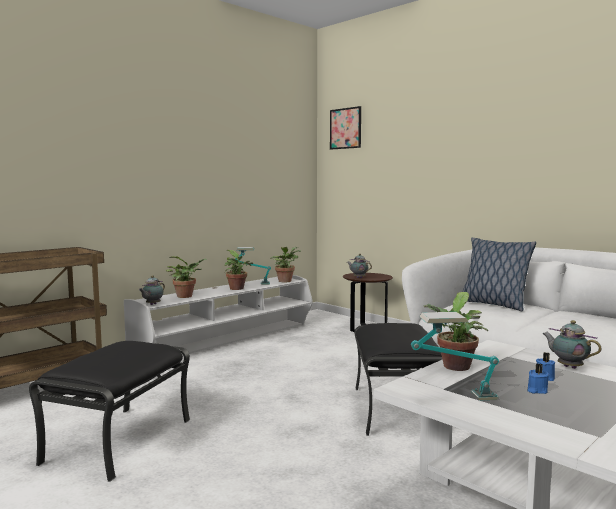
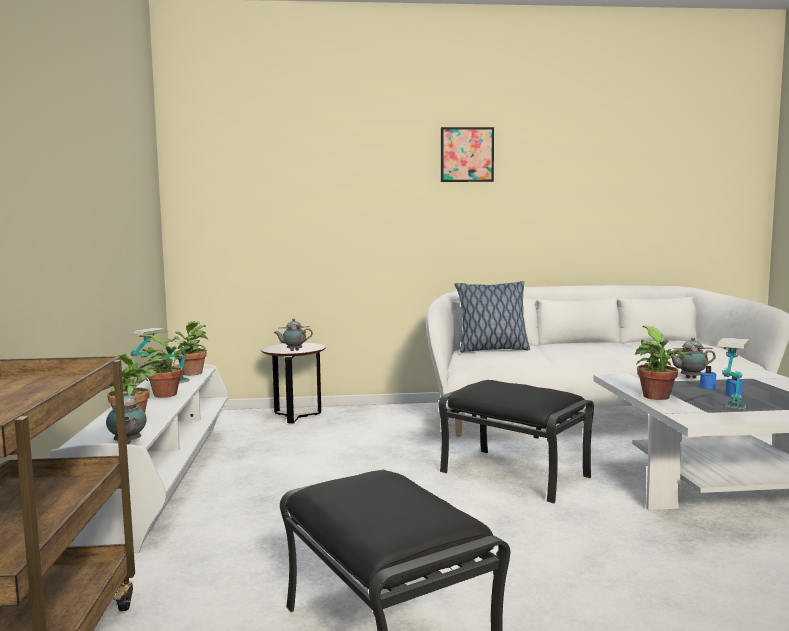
camera: 50 degrees left, 0 degrees up
picture [330,106,361,150] -> picture moved to [441,127,494,182]

